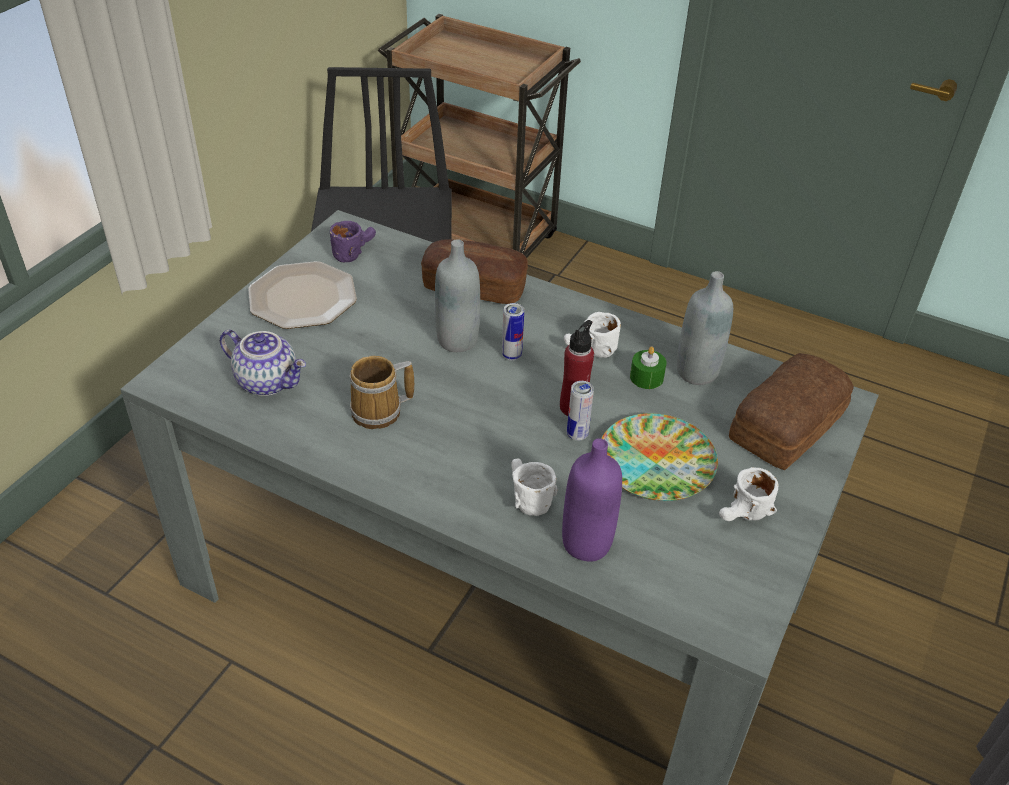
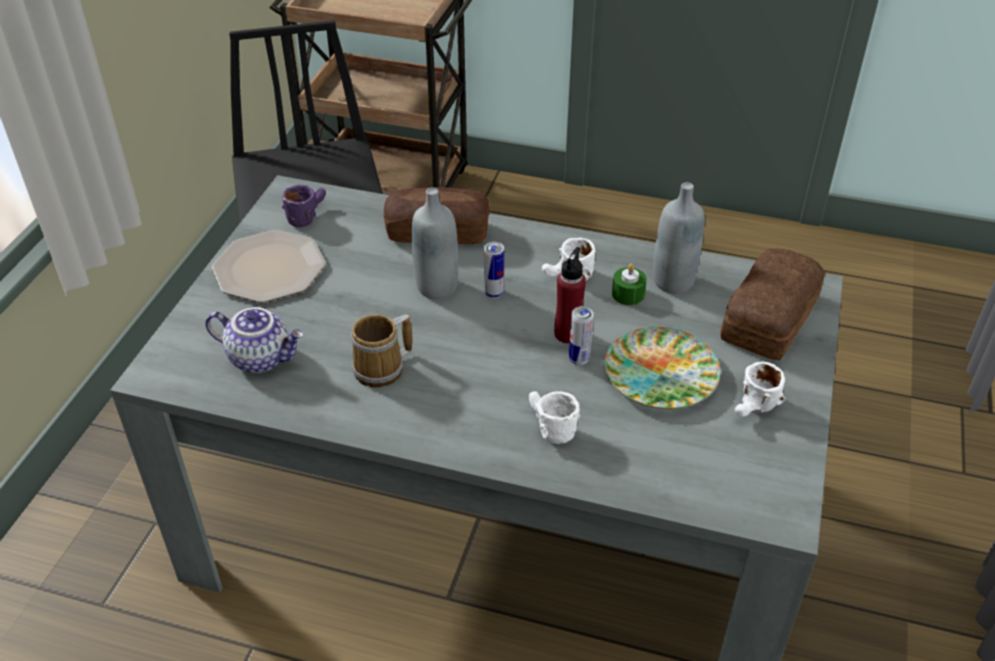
camera: 10 degrees left, 0 degrees up
purple bottle [562,438,622,562] -> none

